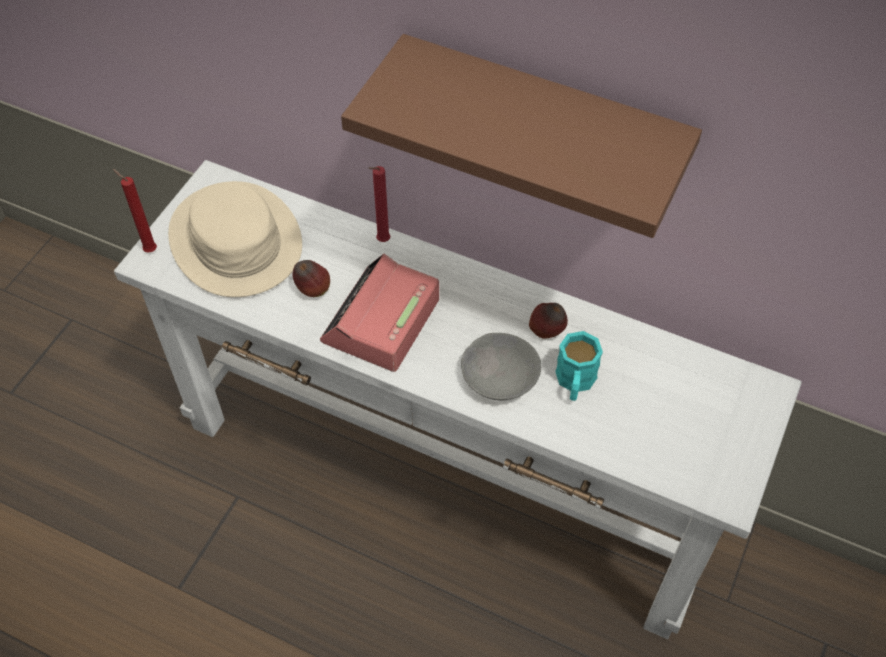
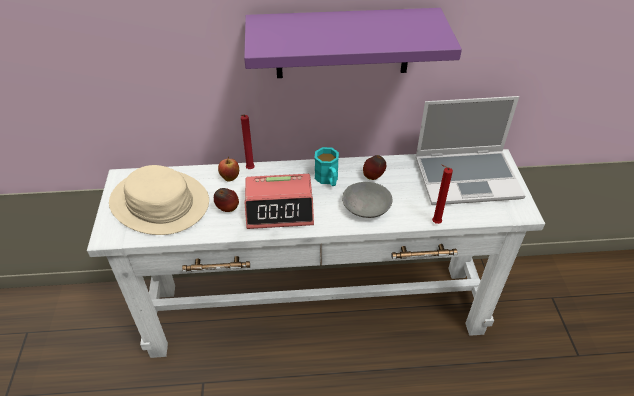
camera: 30 degrees left, 10 degrees down
red candle [113,169,157,253] -> red candle moved to [432,164,453,224]
alarm clock [320,254,439,372] -> alarm clock turned 90 degrees counterclockwise [245,174,314,229]
brown shelf [341,34,702,238] -> purple shelf [244,8,462,78]
turquoise mug [555,331,603,401] -> turquoise mug moved to [315,147,339,186]
none -> apple [218,157,239,182]
none -> laptop [415,96,525,205]

